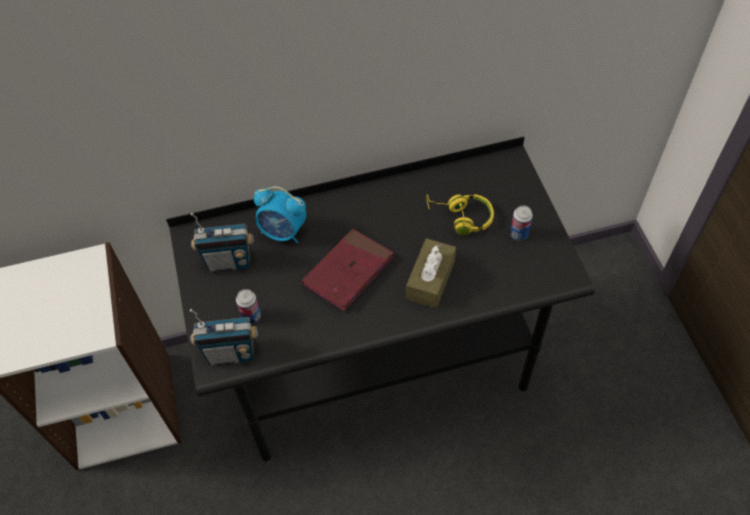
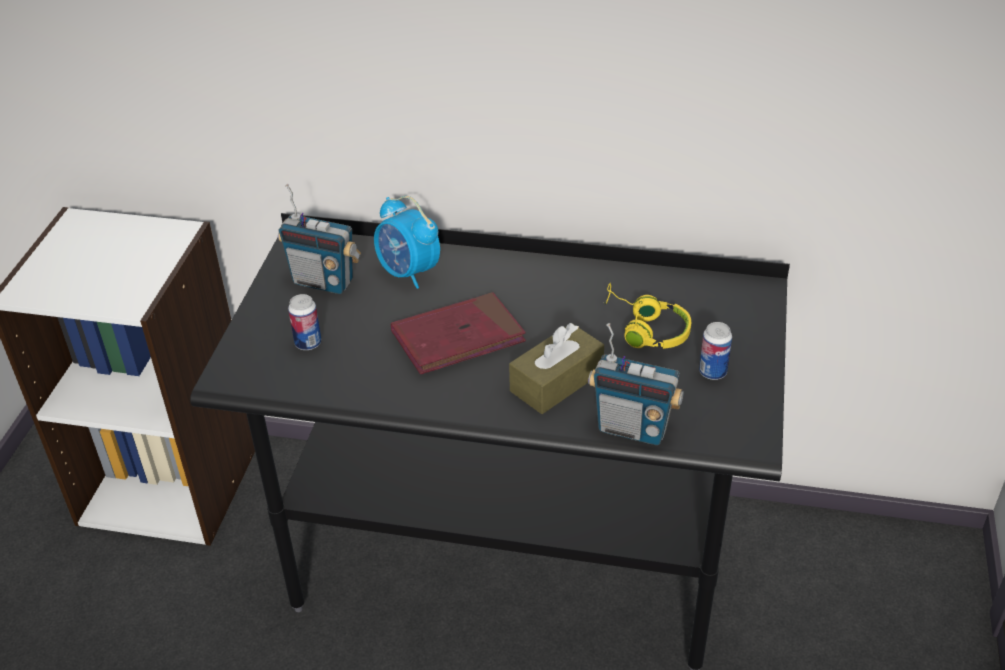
camera: 25 degrees right, 15 degrees down
radio [190,309,258,366] -> radio moved to [588,323,684,445]

